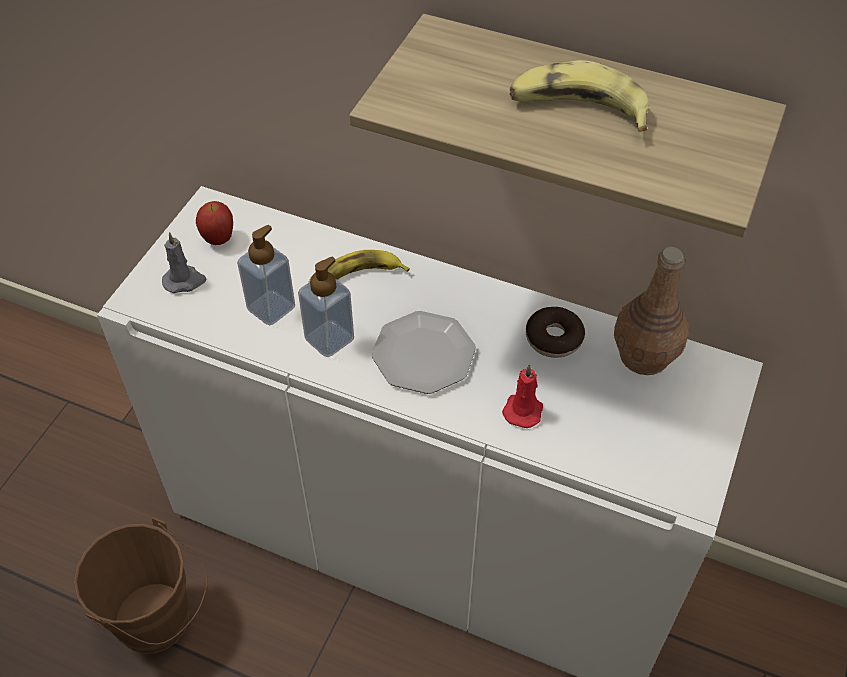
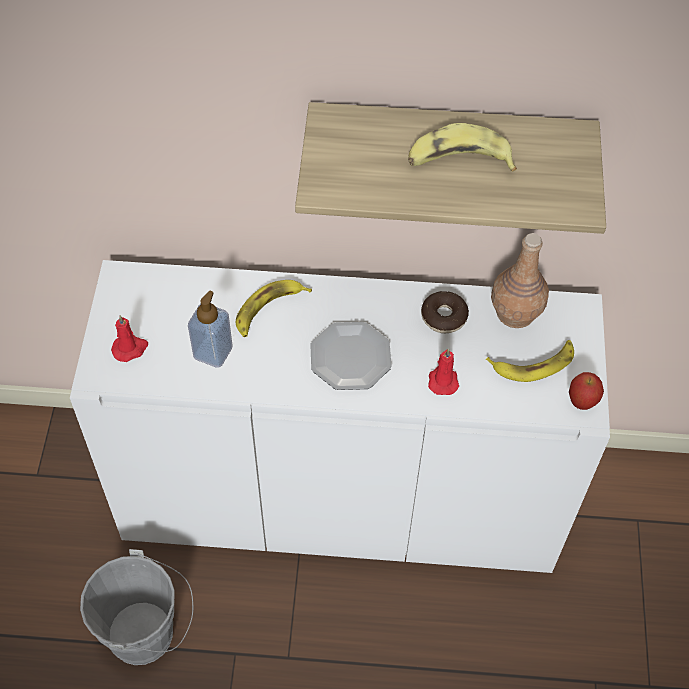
camera: 20 degrees left, 5 degrees up
brown bucket [74,517,207,654] -> grey bucket [80,549,193,665]
grey candle [162,232,206,293] -> red candle [111,315,148,362]
apple [196,201,233,245] -> apple moved to [569,372,604,410]
soap dispenser [298,257,354,357] -> none
none -> banana [486,340,574,382]

